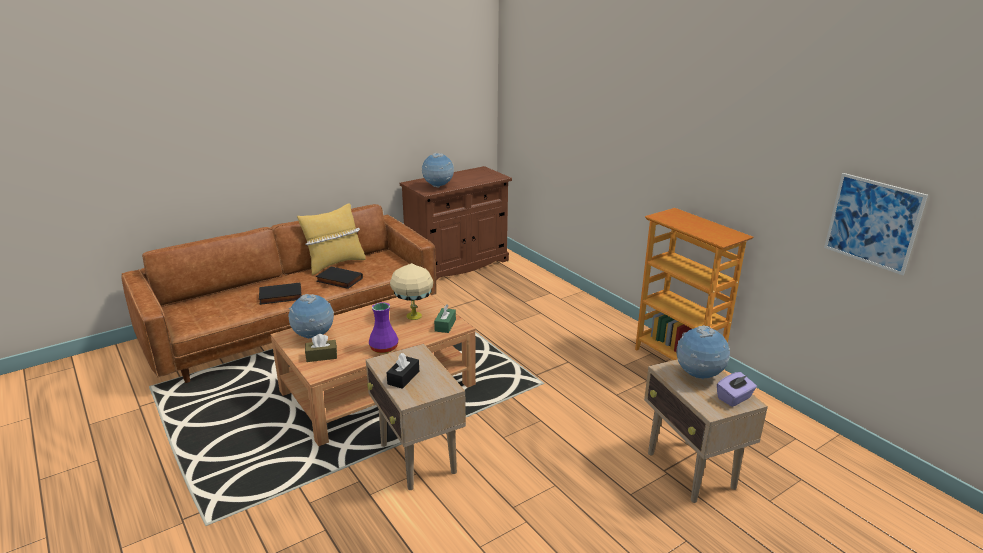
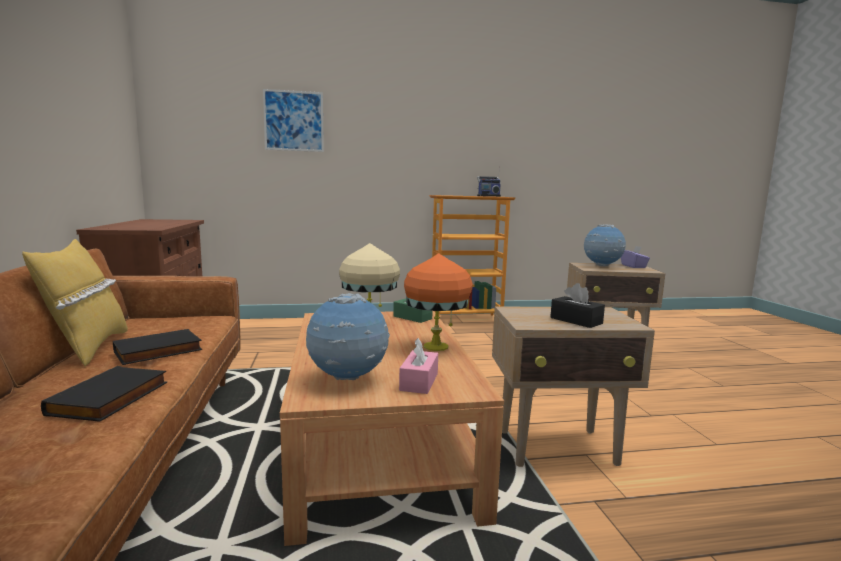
camera: 65 degrees left, 15 degrees down
brown tissue box [305,334,337,362] -> pink tissue box [399,338,438,394]
purple vase [369,302,398,354] -> orange table lamp [404,253,473,351]
globe [422,152,454,188] -> none
picture [824,173,928,275] -> picture moved to [263,89,324,152]
none -> radio [477,166,501,197]

